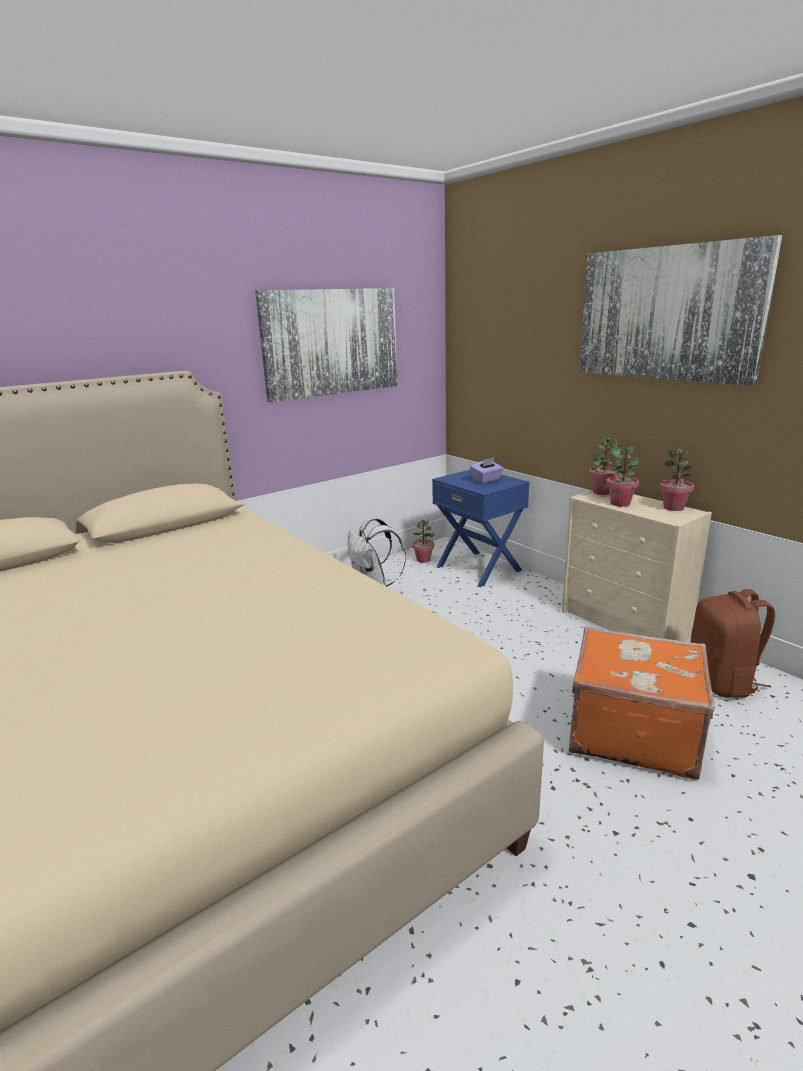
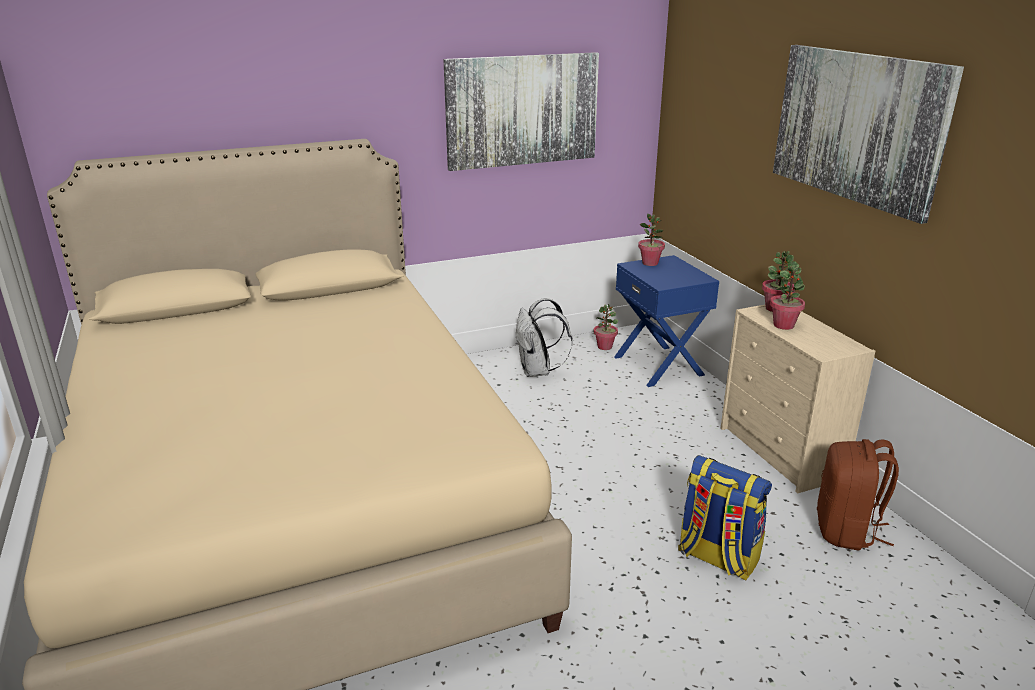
camera: 15 degrees right, 5 degrees up
purple tissue box [470,457,504,483] -> none
orange suitcase [569,627,715,780] -> backpack [678,455,772,580]
potted plant [659,449,694,511] -> potted plant moved to [638,214,665,266]

